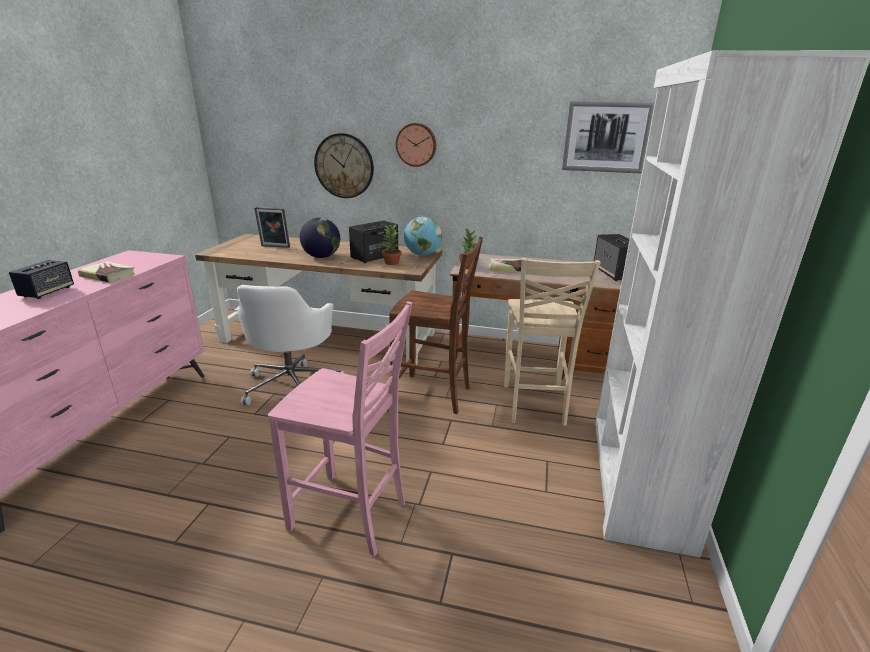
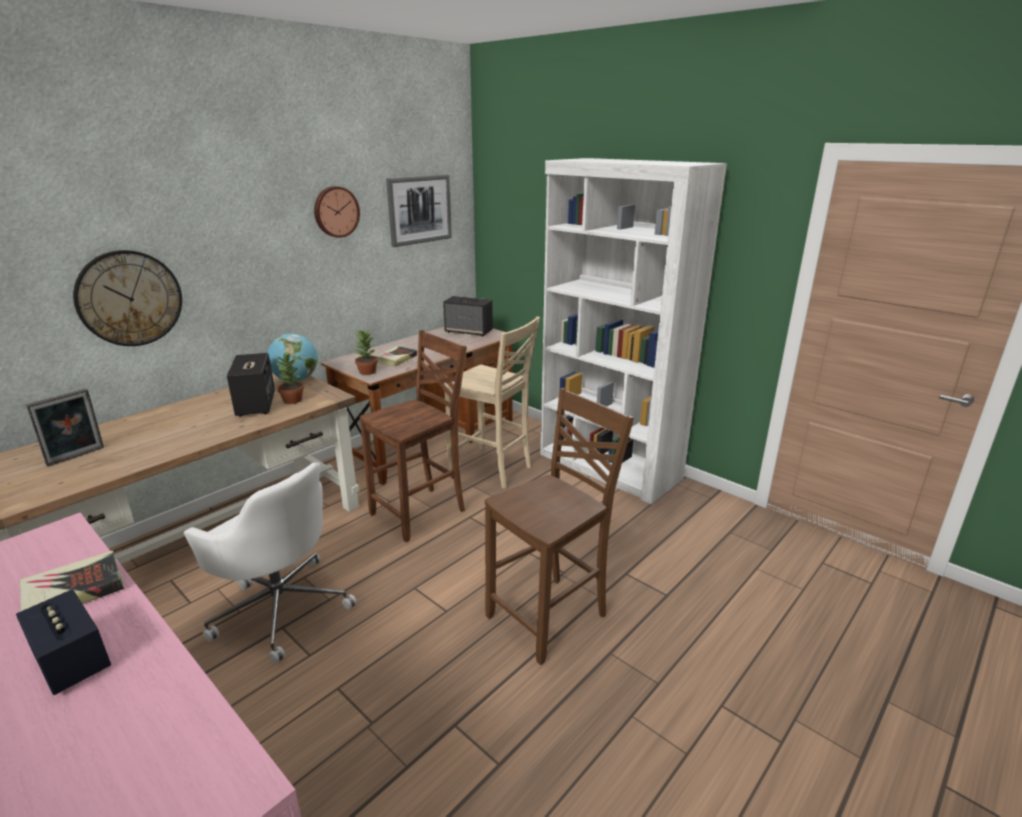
camera: 60 degrees left, 0 degrees up
pink chair [268,301,412,556] -> brown chair [485,388,634,665]
globe [300,218,340,258] -> none
wall clock [396,123,436,167] -> wall clock moved to [314,186,360,238]

